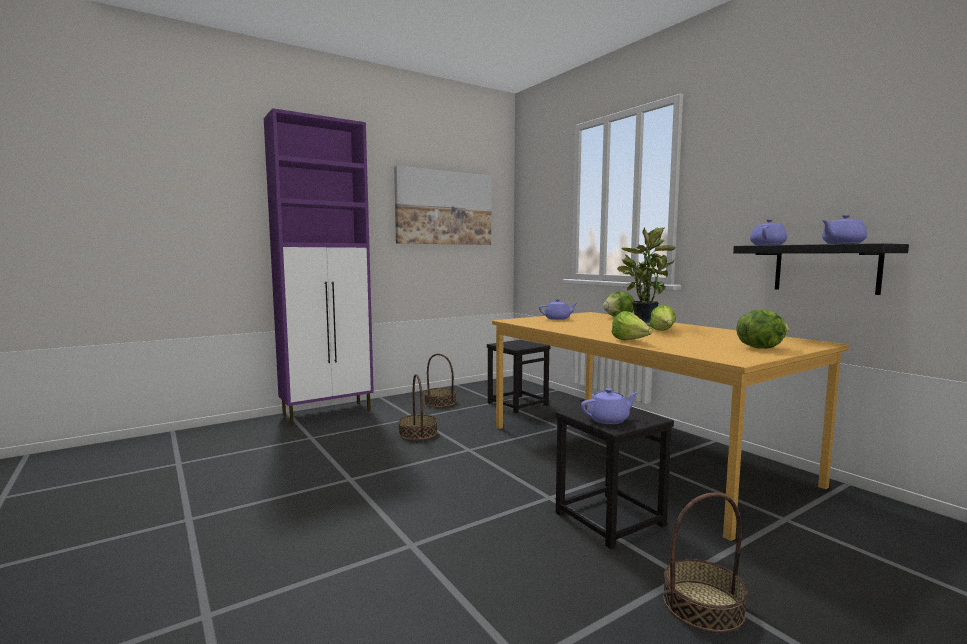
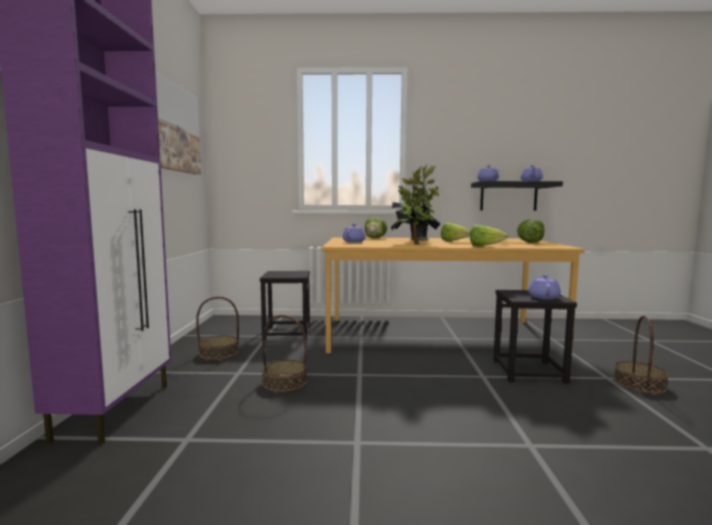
camera: 55 degrees left, 0 degrees up
none -> potted plant [391,202,441,245]

